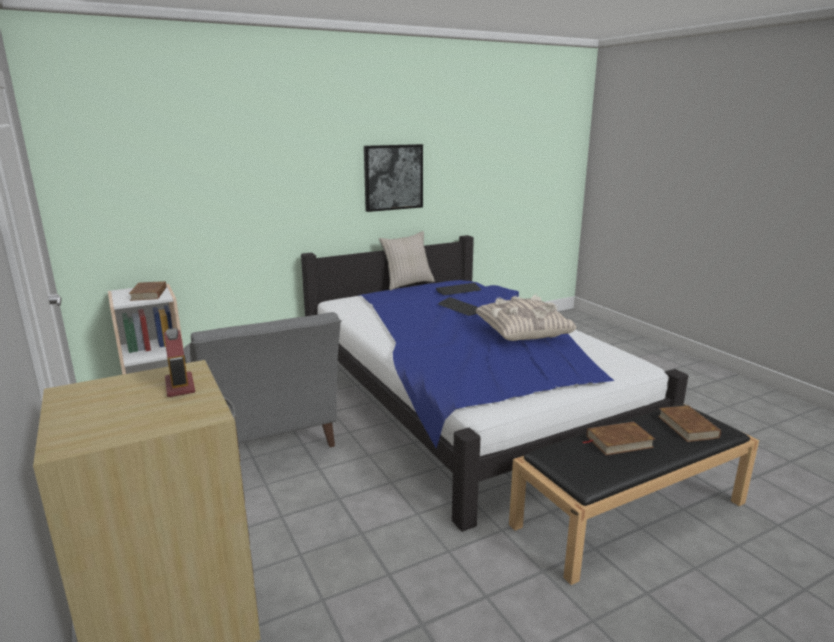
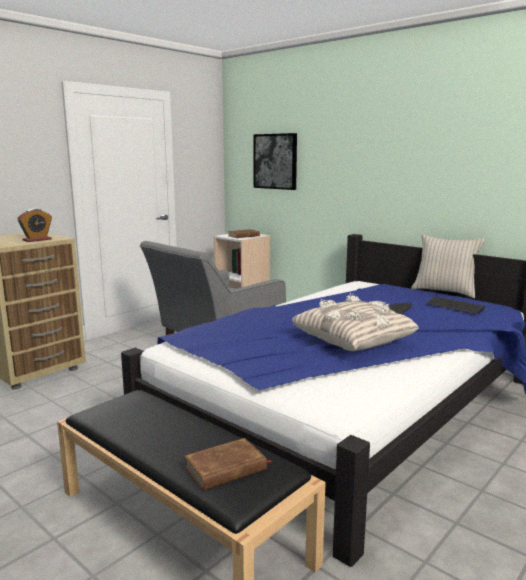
camera: 70 degrees right, 5 degrees down
picture [364,144,423,212] -> picture moved to [253,133,297,190]
brown book [583,422,655,455] -> none

